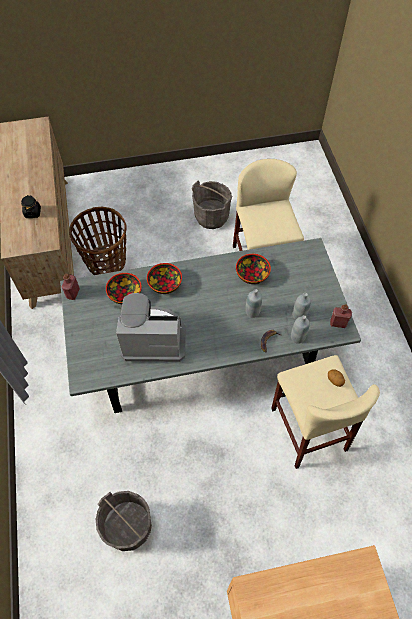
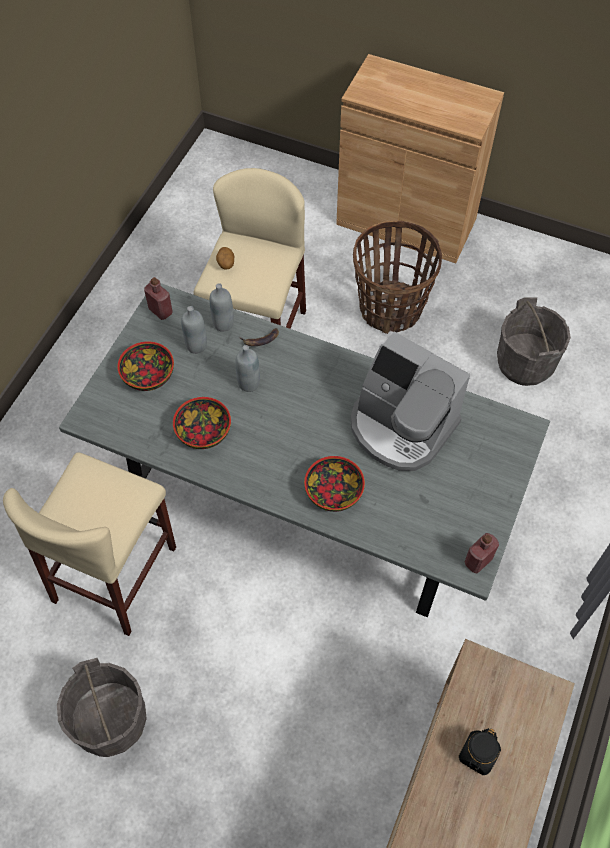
camera: 145 degrees left, 0 degrees up
basket [69,207,127,275] -> basket moved to [353,221,442,334]
bowl [106,273,142,304] -> bowl moved to [117,341,174,391]

